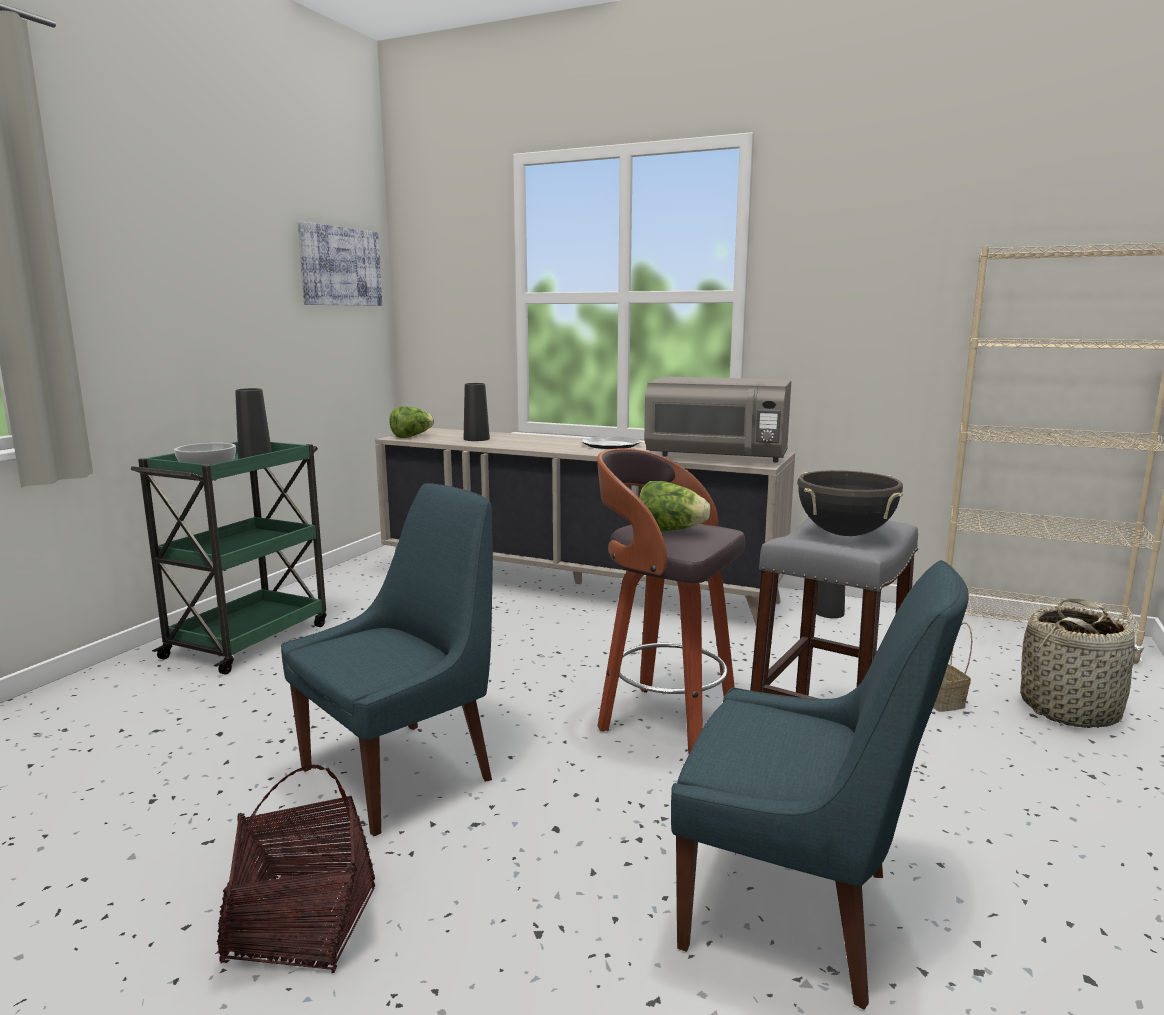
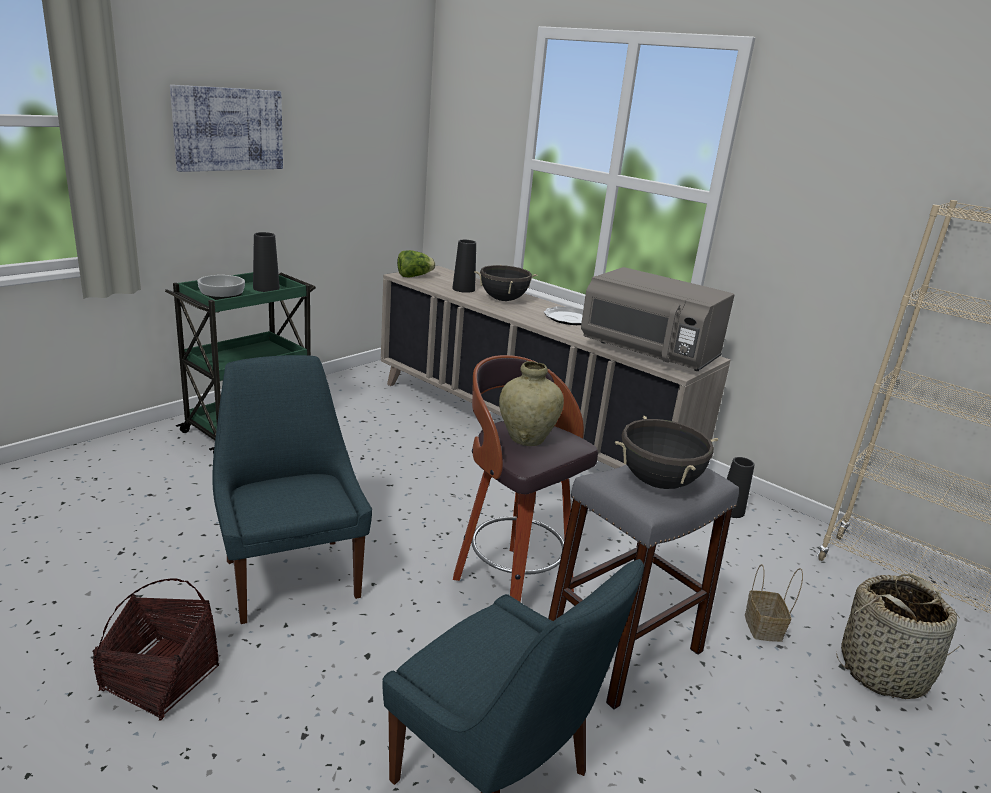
camera: 15 degrees right, 10 degrees up
blue chair [281,483,493,836] -> blue chair turned 90 degrees counterclockwise [212,355,372,624]
picture [298,221,382,306] -> picture moved to [170,85,283,172]
lettuce [639,481,710,532] -> beige vase [499,361,564,446]
none -> black cooking pot [474,265,538,301]

